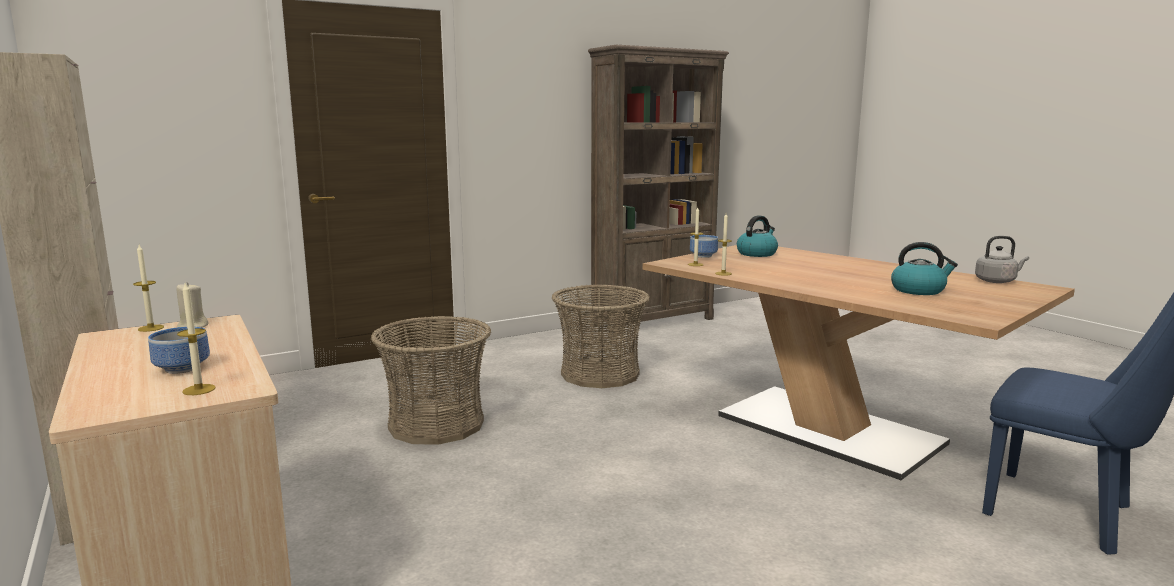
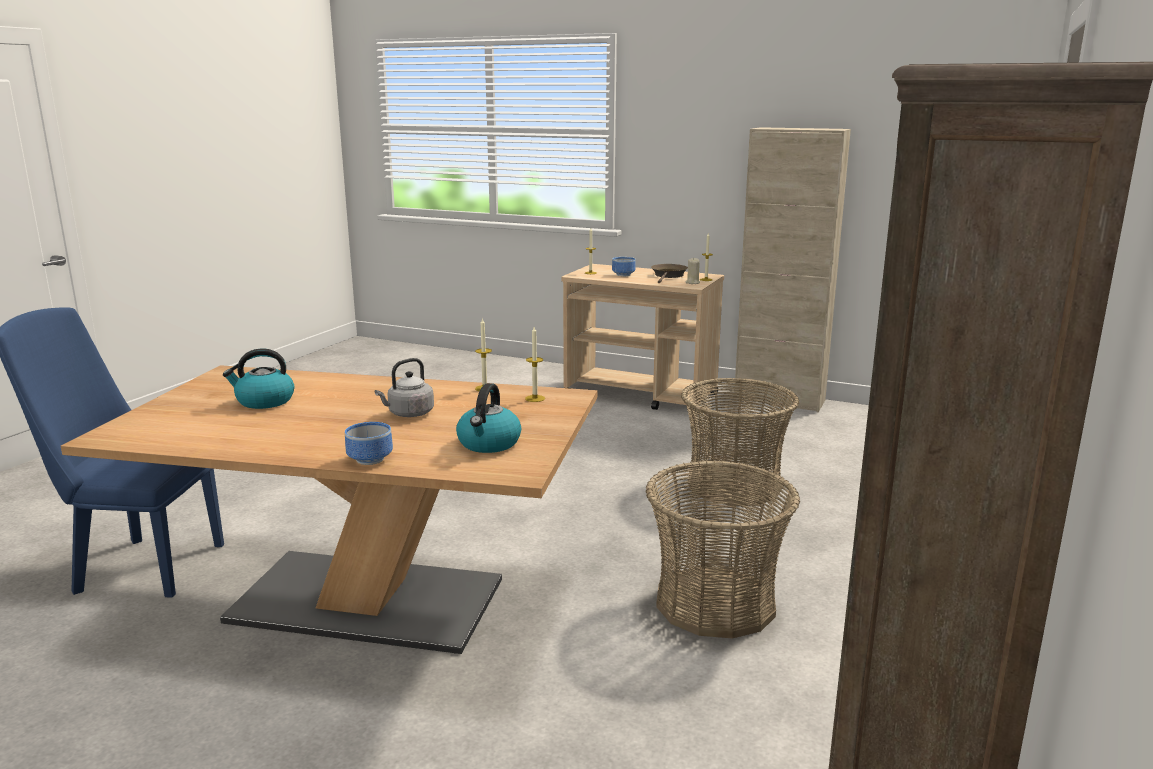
camera: 145 degrees right, 5 degrees up
bowl [690,235,718,258] -> bowl moved to [345,422,393,465]
grey kettle [975,236,1029,283] -> grey kettle moved to [375,358,434,417]
none -> brown frying pan [651,264,688,283]

